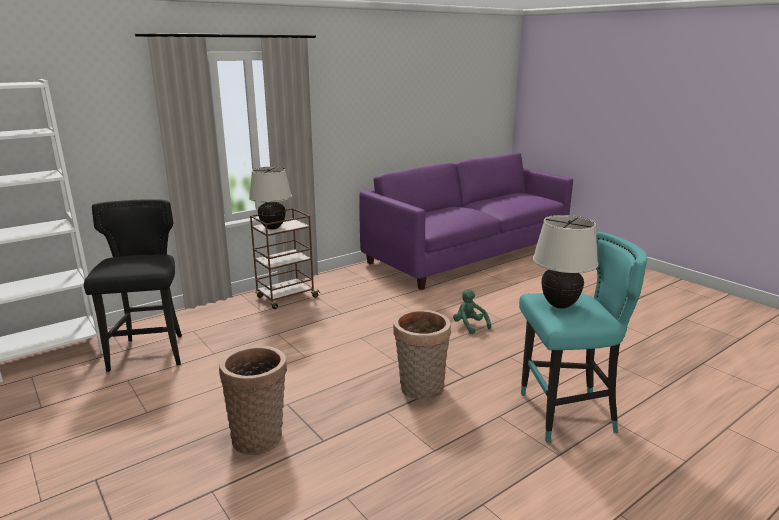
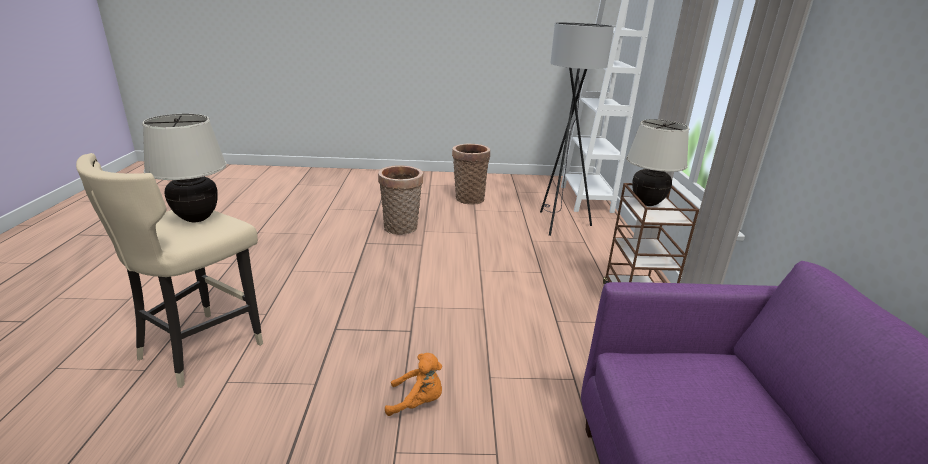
camera: 125 degrees right, 5 degrees up
black stool [84,199,182,372] -> grey floor lamp [540,22,614,236]
basket [393,310,451,400] -> basket moved to [452,144,490,205]
green plush toy [453,289,491,334] -> orange plush toy [385,353,442,416]
turquoise stool [519,232,647,443] -> beige stool [76,153,263,388]

